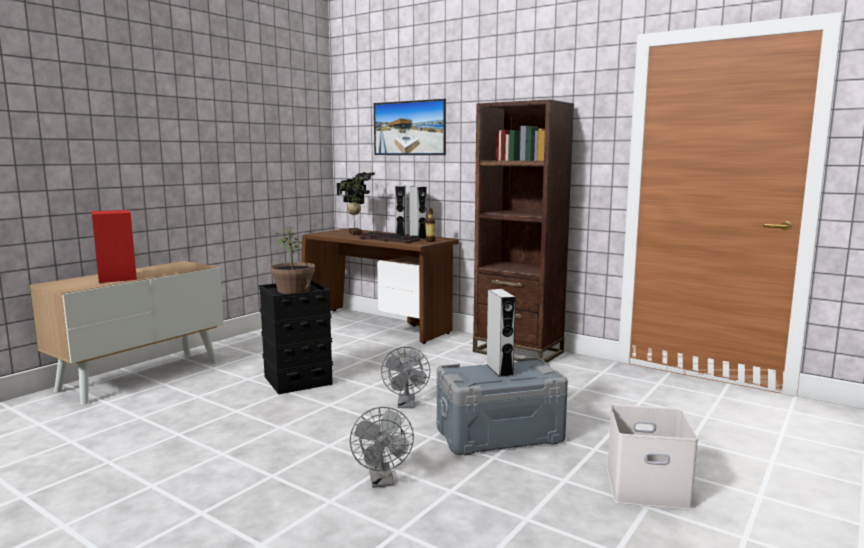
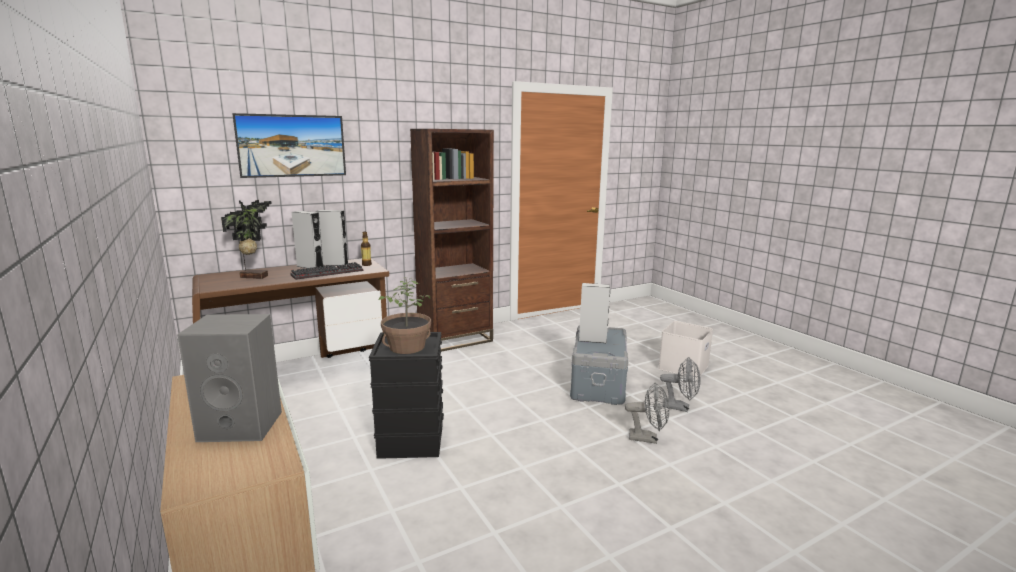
camera: 65 degrees left, 5 degrees up
red speaker [92,210,137,283] -> grey speaker [177,314,282,442]
grey fan [381,347,430,408] -> grey fan moved to [660,357,701,412]

